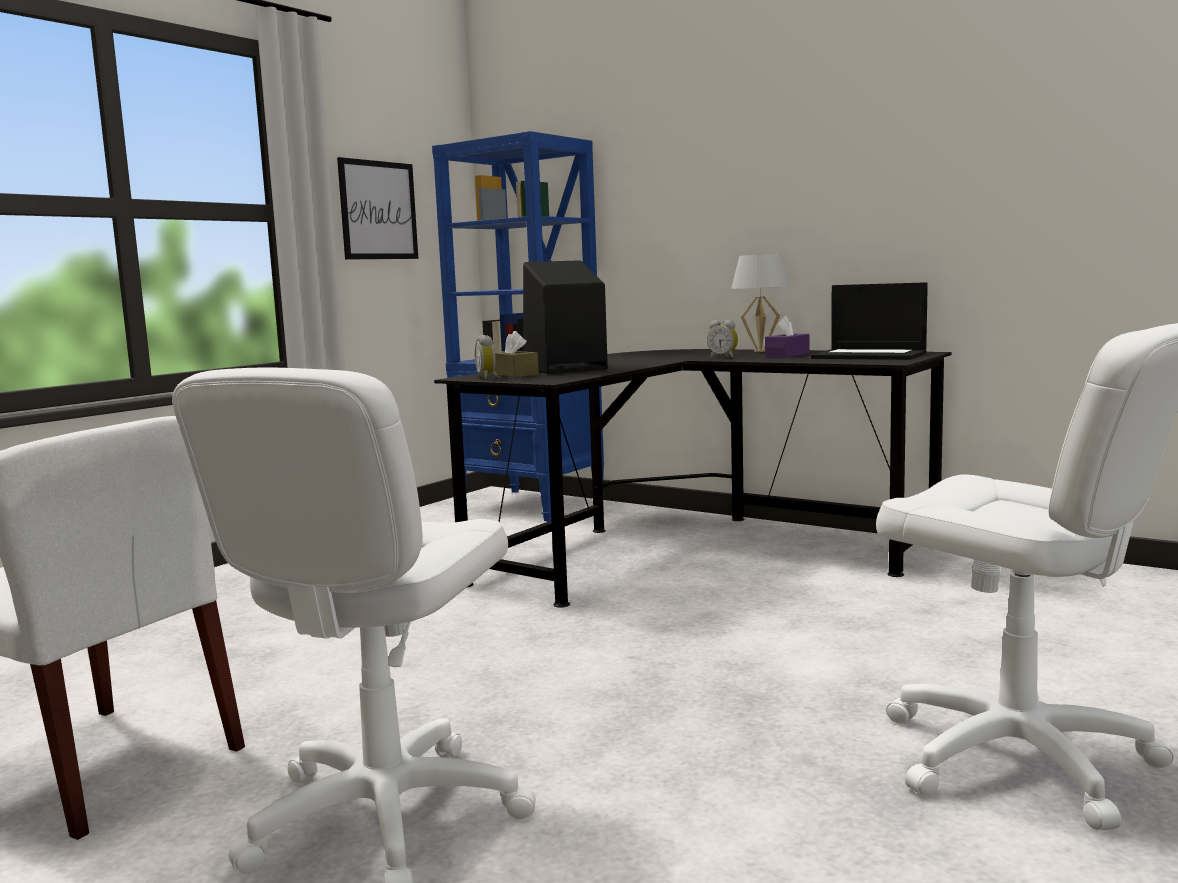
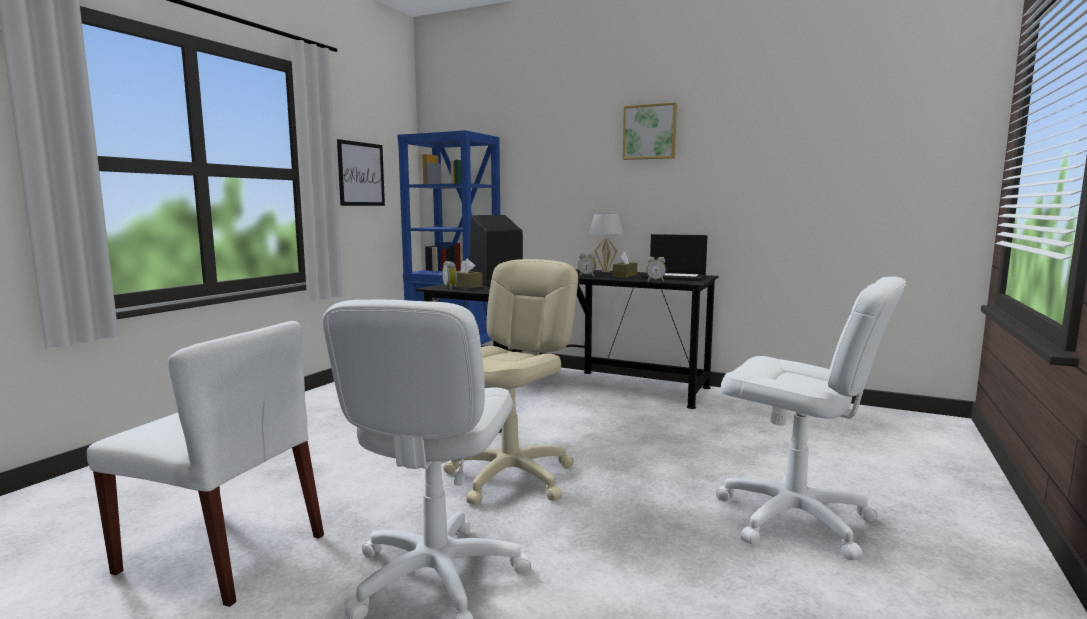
camera: 10 degrees left, 0 degrees up
purple tissue box [765,316,809,358] -> brown tissue box [613,252,637,277]
none -> beige office chair [443,259,578,505]
none -> picture [623,102,677,160]
none -> alarm clock [646,257,666,282]

